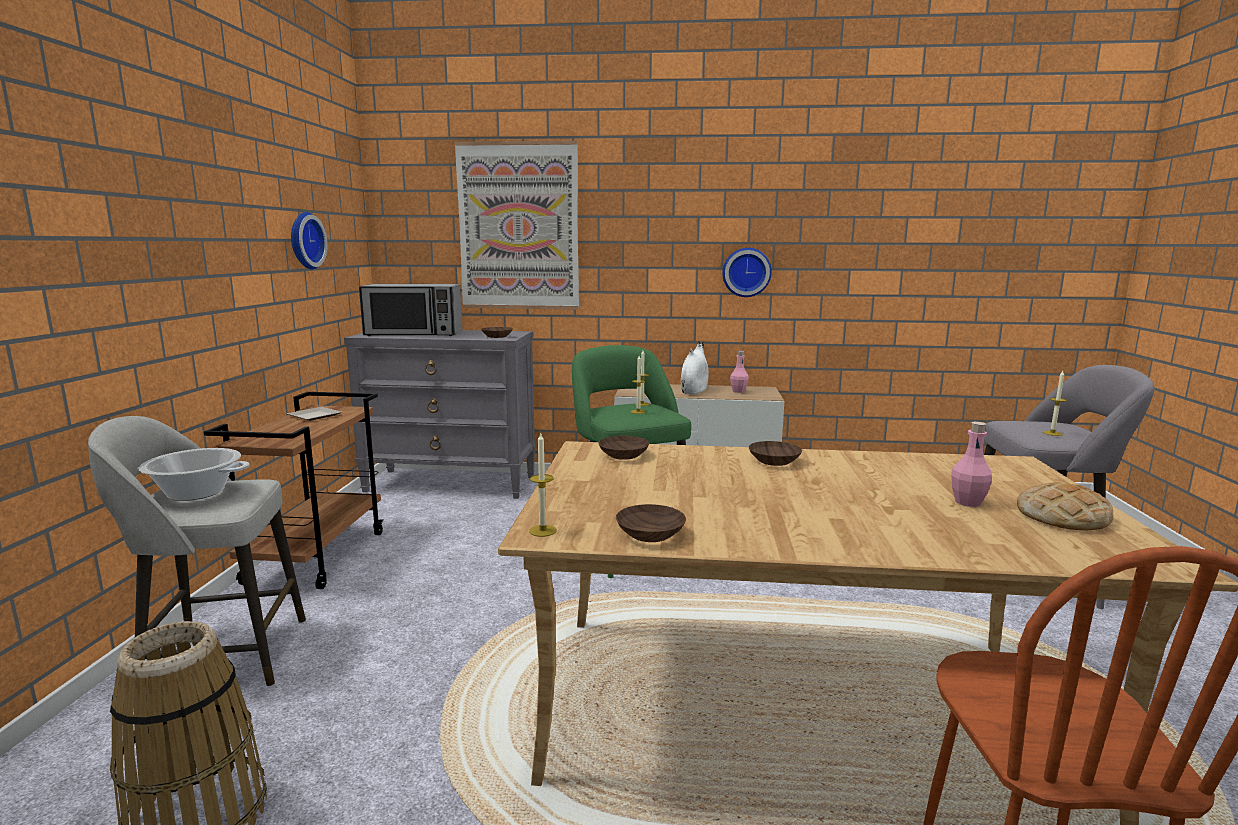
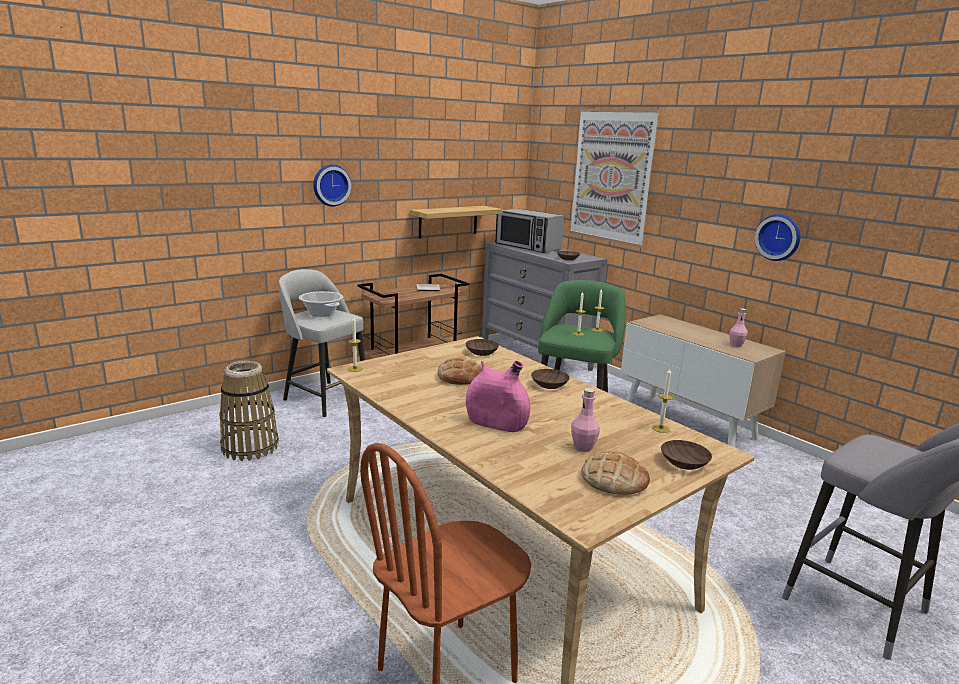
camera: 45 degrees right, 5 degrees up
wall clock [291,212,328,269] -> wall clock moved to [313,165,351,207]
brown bowl [616,504,686,542] -> brown bowl moved to [661,440,712,470]
white vase [681,341,709,394] -> none
candle [1043,371,1067,436] -> candle moved to [652,369,674,433]
none -> shelf [410,206,503,239]
none -> bread [437,357,482,385]
none -> pink vase [466,361,530,432]

